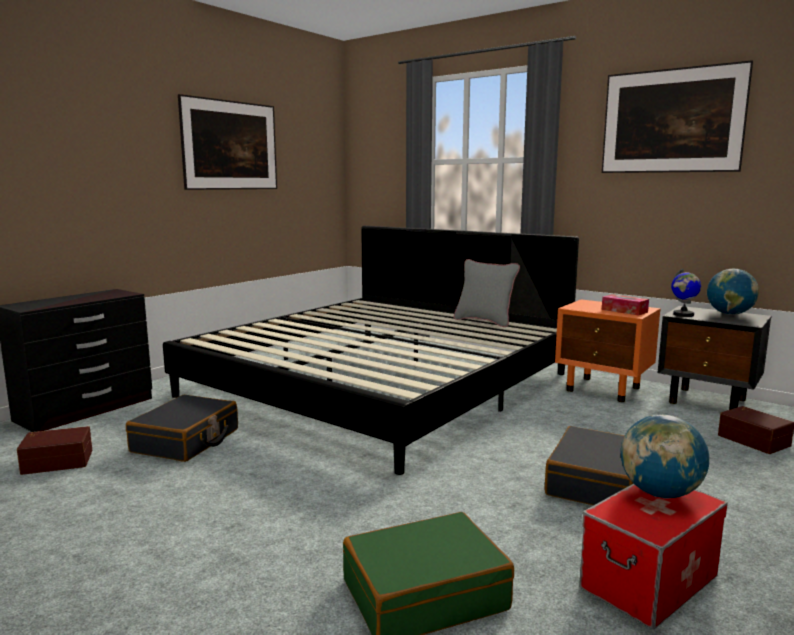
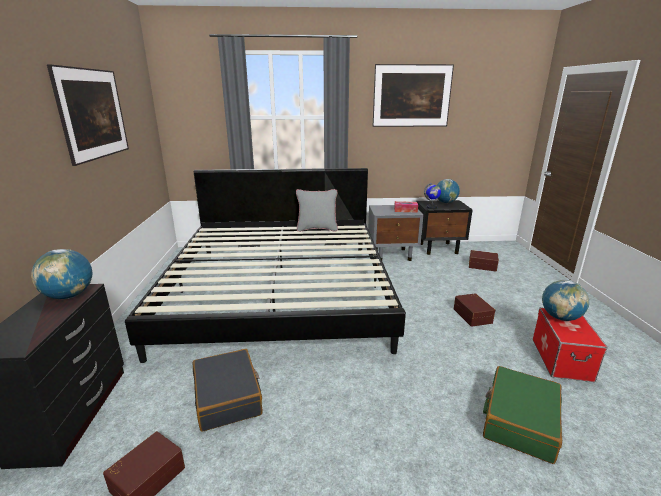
camera: 40 degrees left, 10 degrees up
black suitcase [545,426,633,505] -> brown storage box [454,293,495,327]
orange nightstand [555,299,661,402] -> grey nightstand [368,205,424,261]
none -> globe [31,249,92,299]

